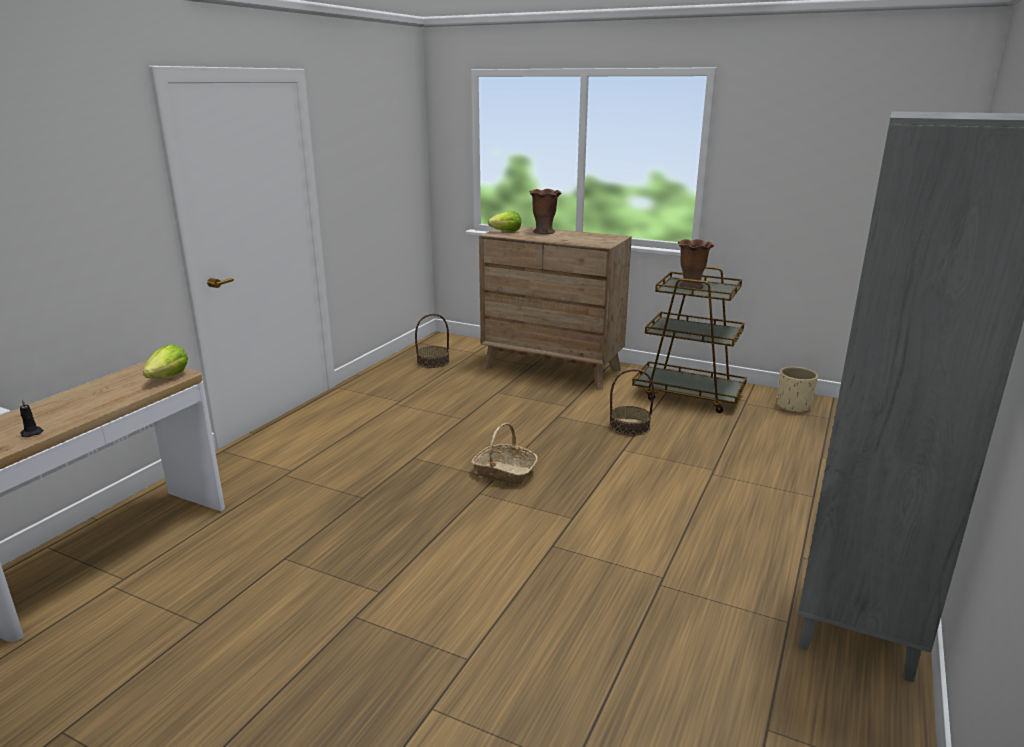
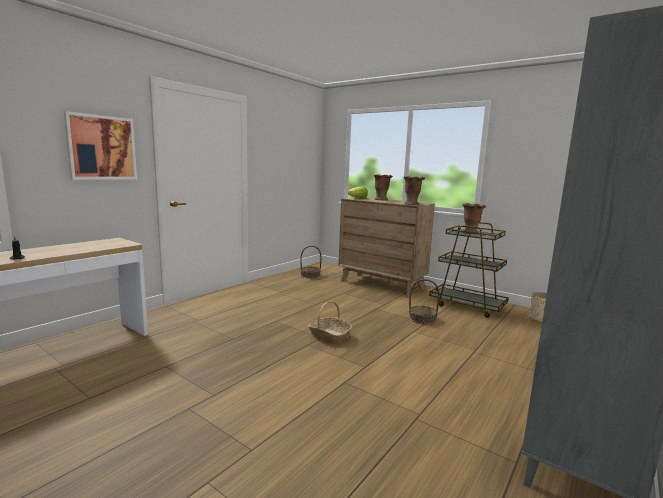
camera: 10 degrees right, 10 degrees down
lettuce [143,344,188,379] -> none
none -> picture [64,111,137,180]
none -> brown vase [403,176,425,205]

